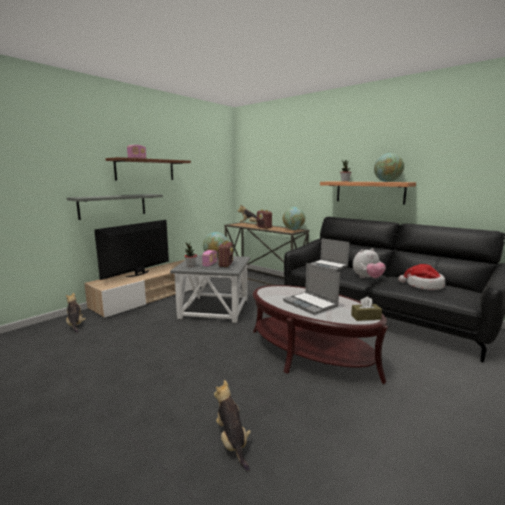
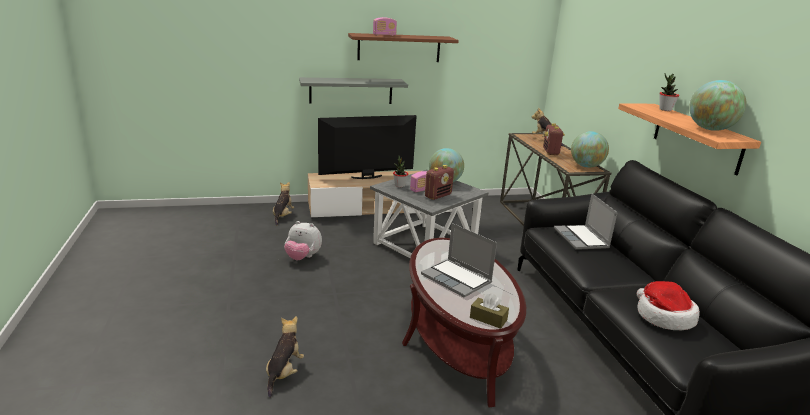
camera: 35 degrees right, 10 degrees up
laptop [283,263,340,315] -> laptop turned 45 degrees counterclockwise [421,223,497,297]
plush toy [353,248,386,278] -> plush toy moved to [284,221,322,260]

